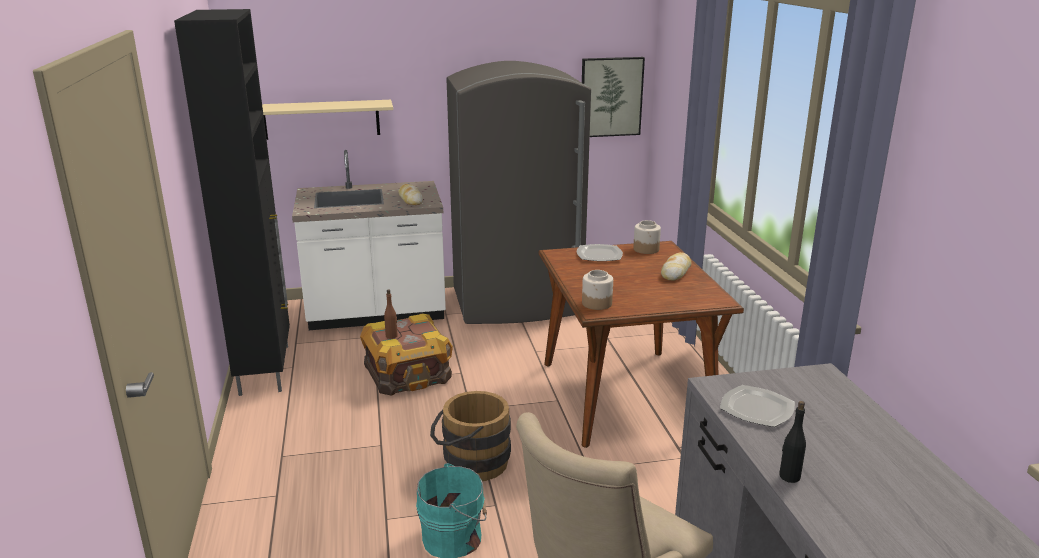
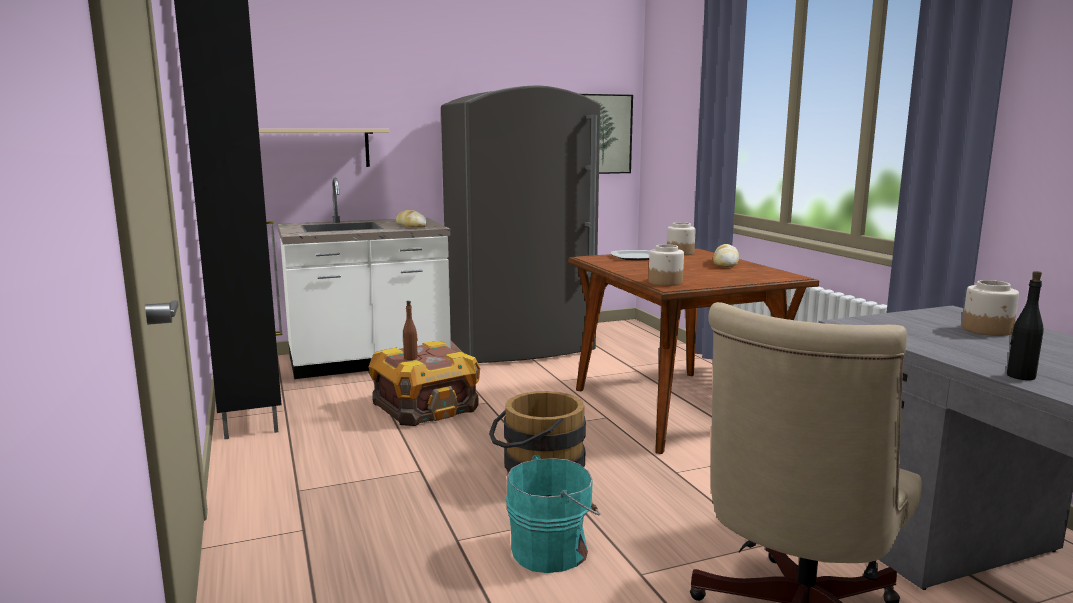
camera: 10 degrees left, 10 degrees down
plate [720,385,795,427] -> none
none -> jar [962,280,1019,336]

